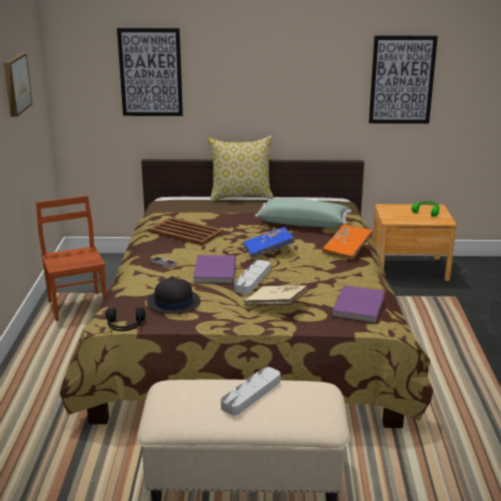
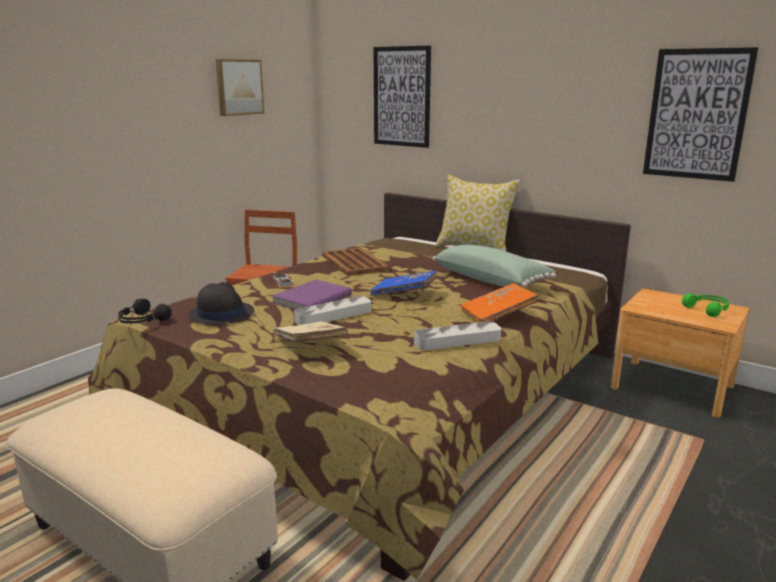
camera: 35 degrees right, 5 degrees down
grey tray [221,367,281,415] -> grey tray moved to [414,322,501,350]
purple book [331,285,385,323] -> none

